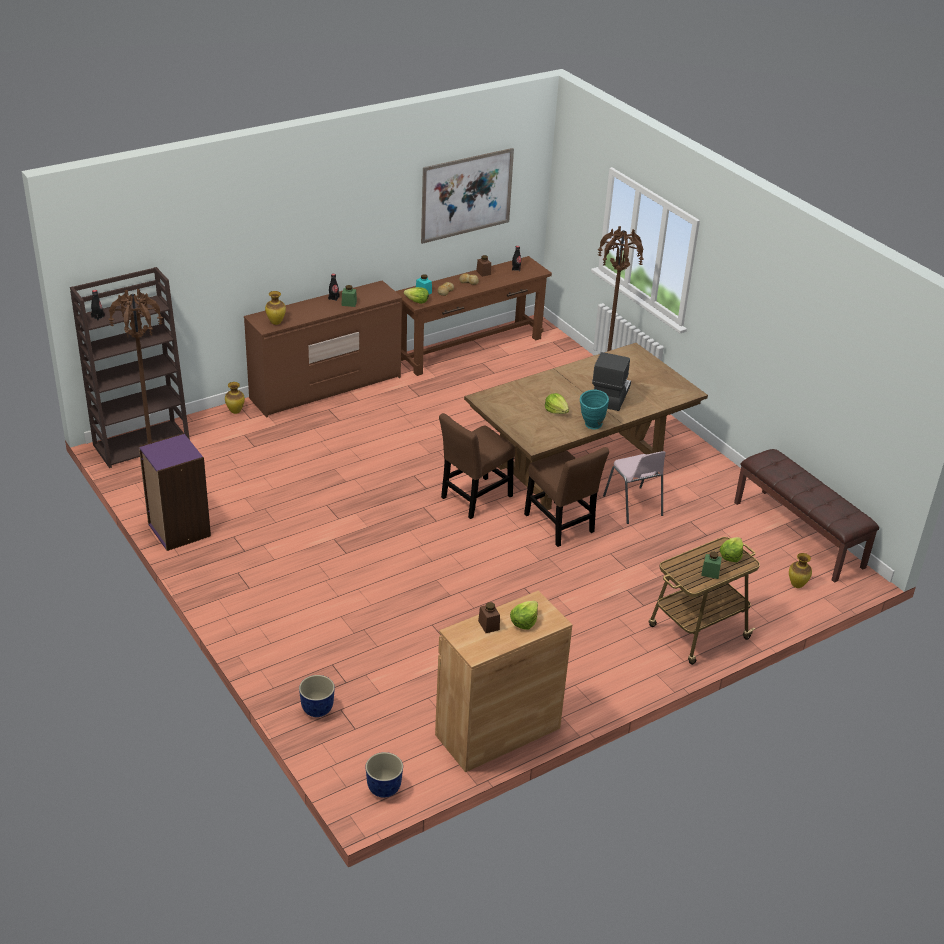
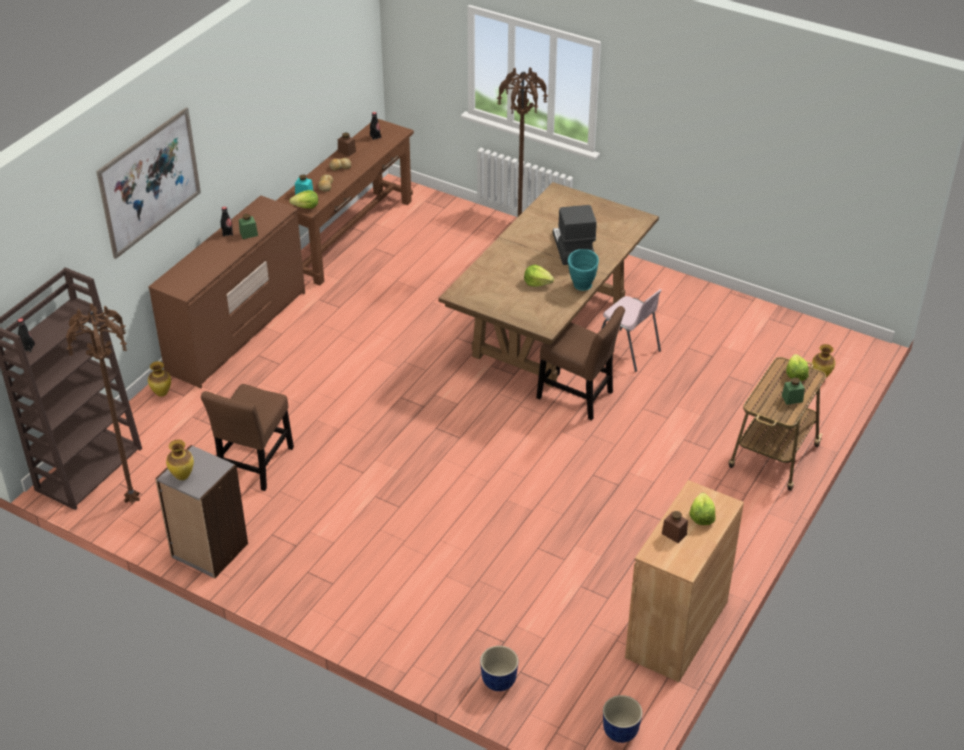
camera: 25 degrees left, 5 degrees up
purple bookcase [139,433,211,551] -> grey bookcase [155,445,248,579]
vase [265,291,286,325] -> vase moved to [166,440,194,480]
picture [421,148,514,244] -> picture moved to [96,107,201,259]
brown chair [439,413,515,519] -> brown chair moved to [201,384,294,491]
brown bench [734,449,879,583] -> none

